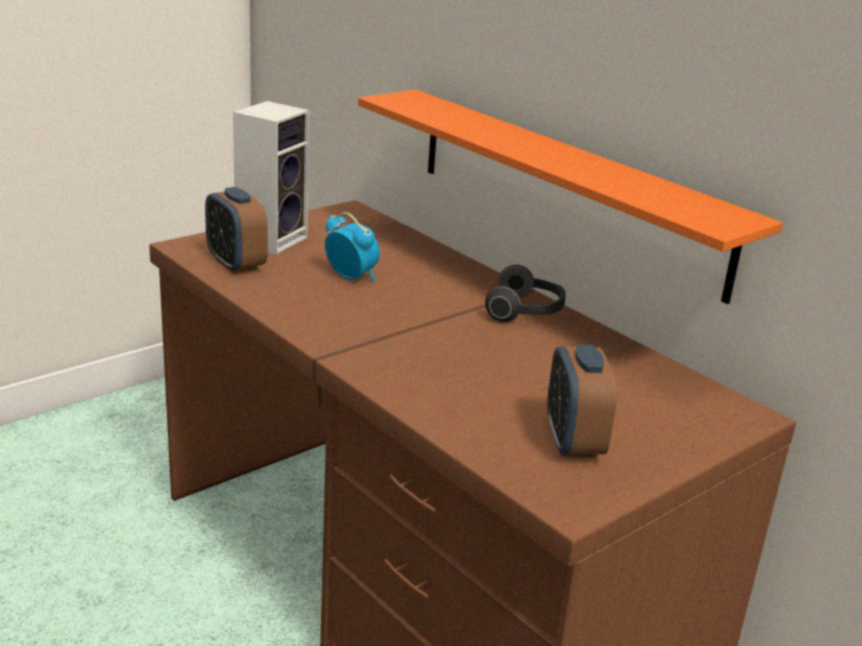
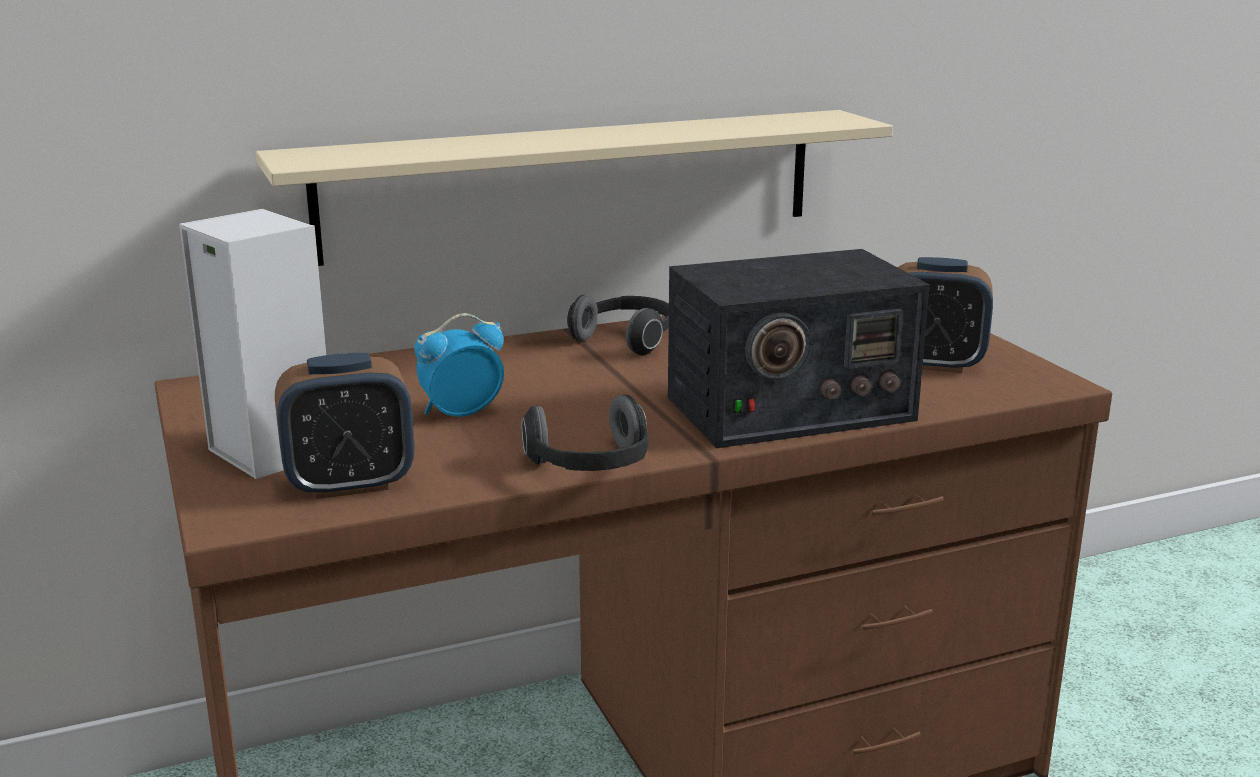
camera: 70 degrees left, 5 degrees down
orange shelf [358,90,783,304] -> beige shelf [256,110,893,266]
none -> headphones [521,394,649,471]
none -> radio [668,249,930,448]

